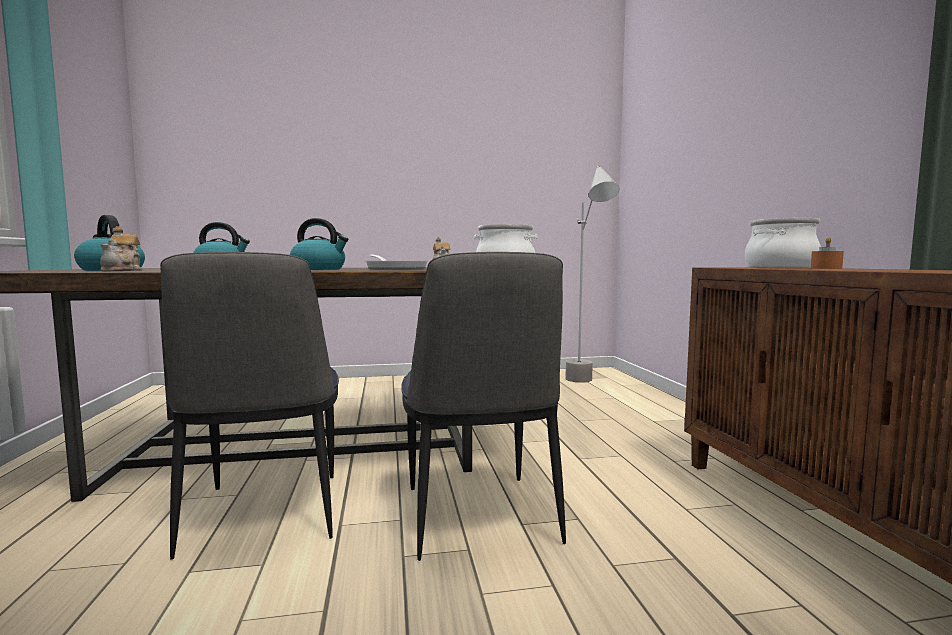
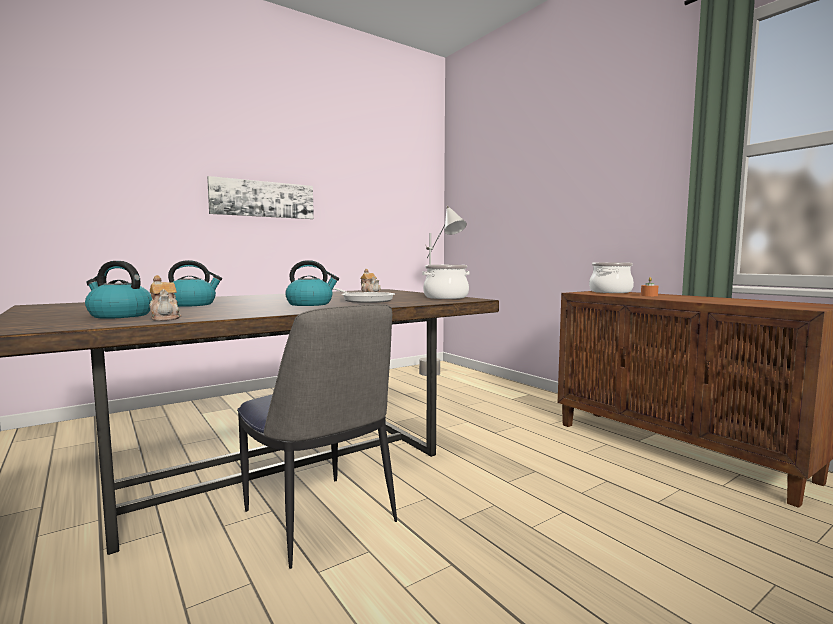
camera: 25 degrees left, 0 degrees up
chair [401,252,566,561] -> none
none -> picture [207,176,314,219]

